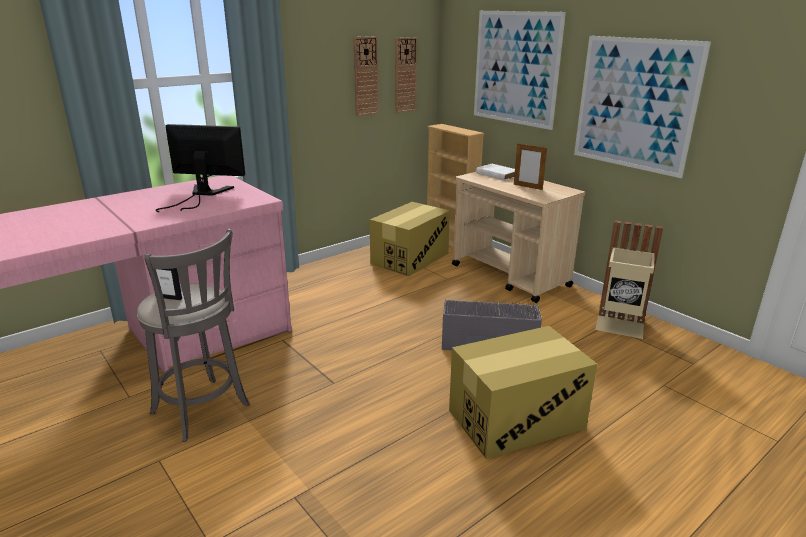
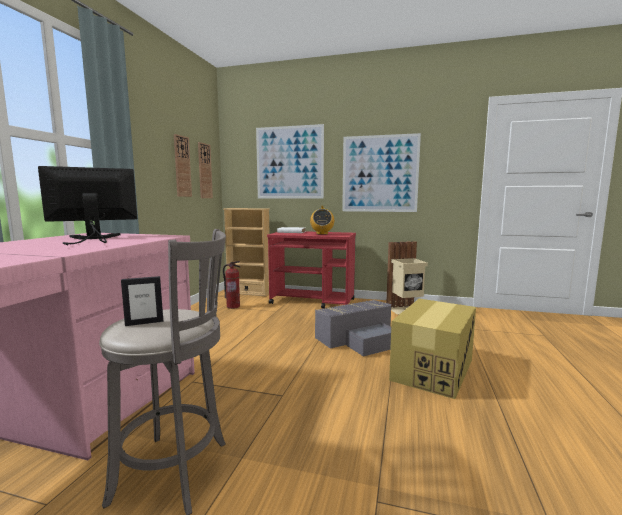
camera: 35 degrees left, 15 degrees down
cardboard box [370,202,450,276] -> fire extinguisher [223,261,241,309]
beige cart [452,172,585,303] -> red cart [267,231,356,308]
picture frame [514,143,547,190] -> radio [310,206,334,235]

